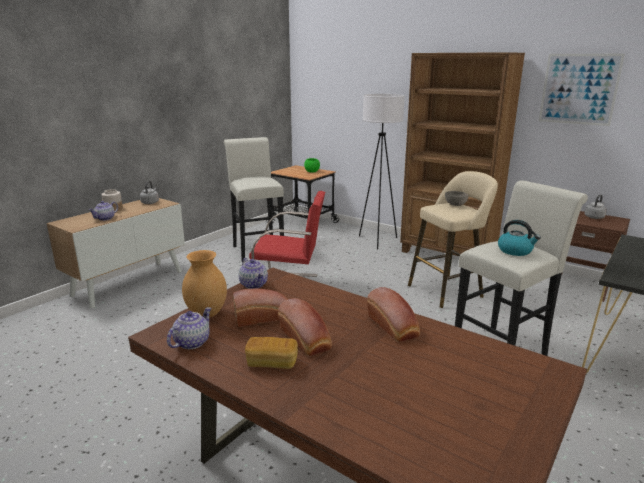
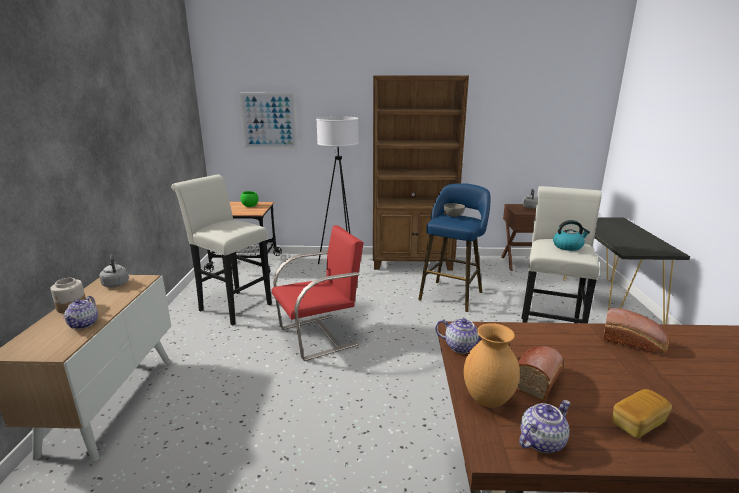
camera: 35 degrees left, 0 degrees up
teapot [167,307,211,349] -> teapot turned 60 degrees clockwise [519,400,570,453]
bread [278,298,332,356] -> none
beige stool [408,171,498,308] -> blue stool [418,183,490,312]
picture [539,54,625,126] -> picture moved to [240,93,297,148]

